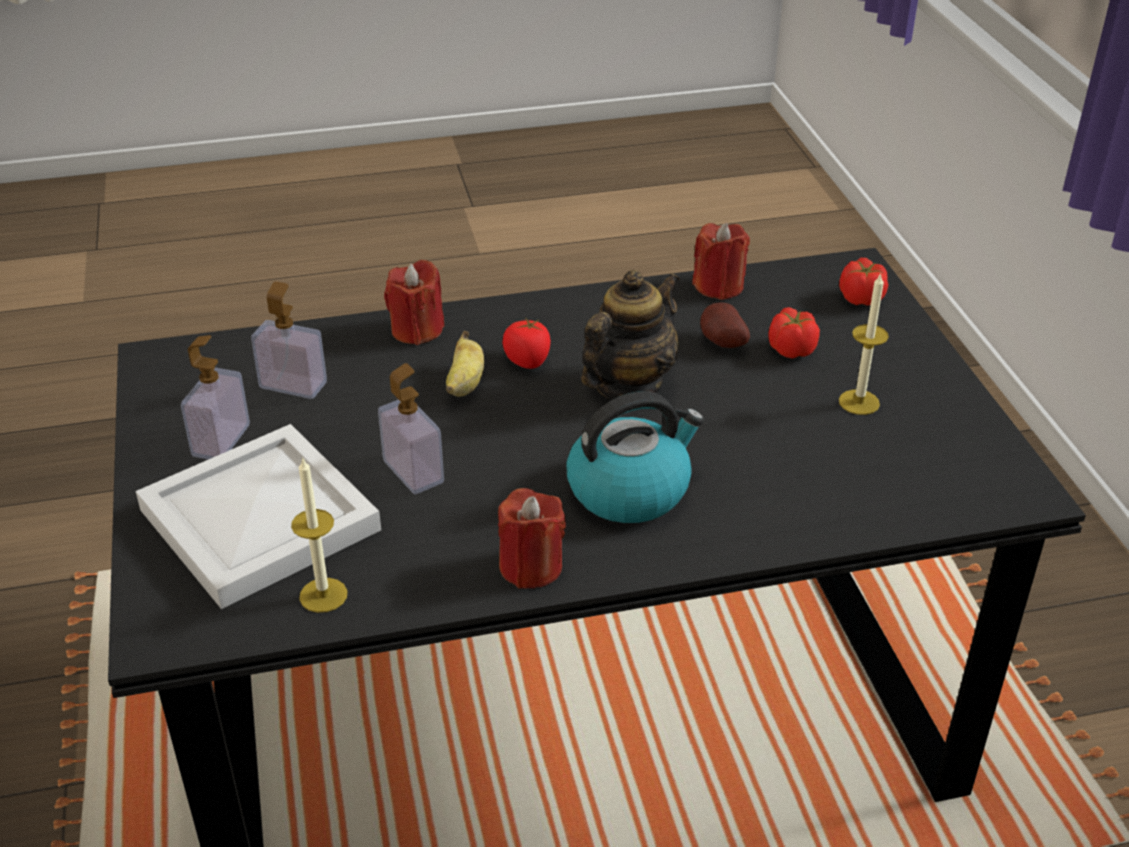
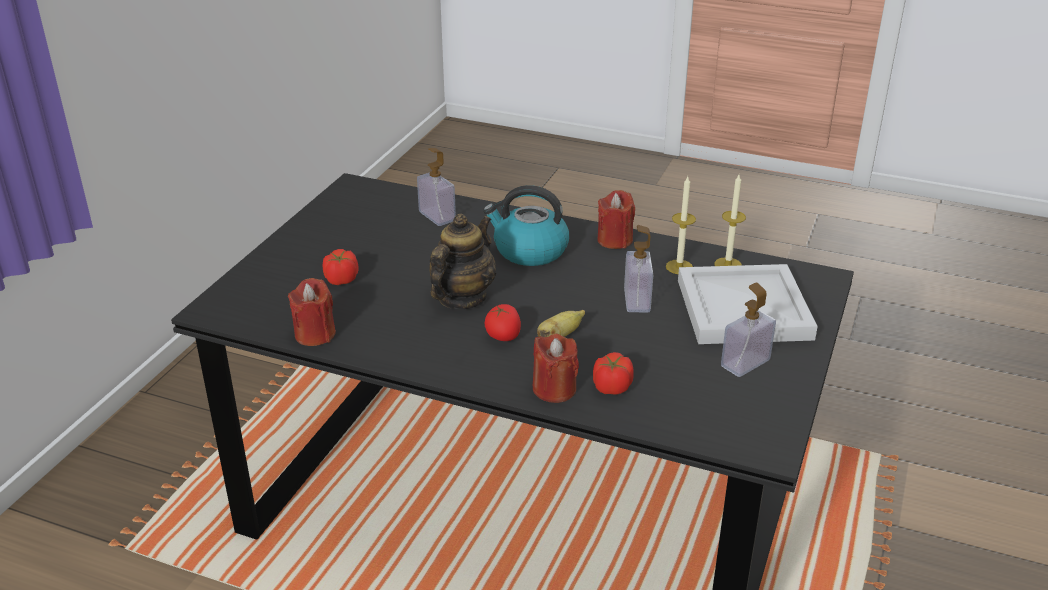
camera: 145 degrees left, 5 degrees down
soap dispenser [251,281,327,399] -> soap dispenser moved to [417,148,456,226]
teapot [581,270,680,400] -> teapot turned 135 degrees clockwise [429,213,496,309]
potato [700,302,750,348] -> none
tomato [839,258,888,306] -> tomato moved to [593,352,634,395]
candle [839,273,889,415] -> candle moved to [666,177,696,274]

